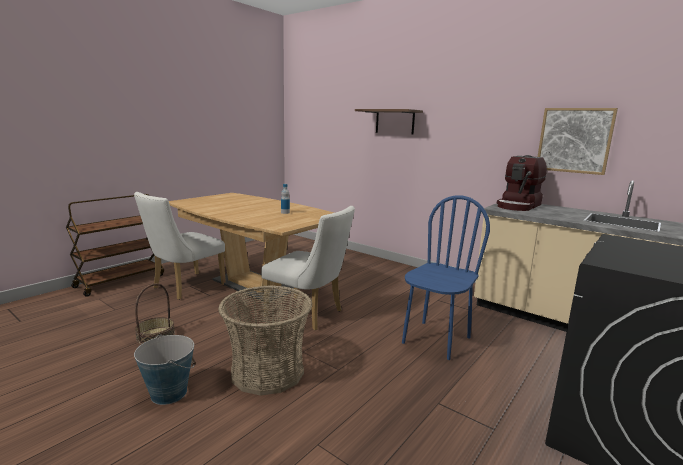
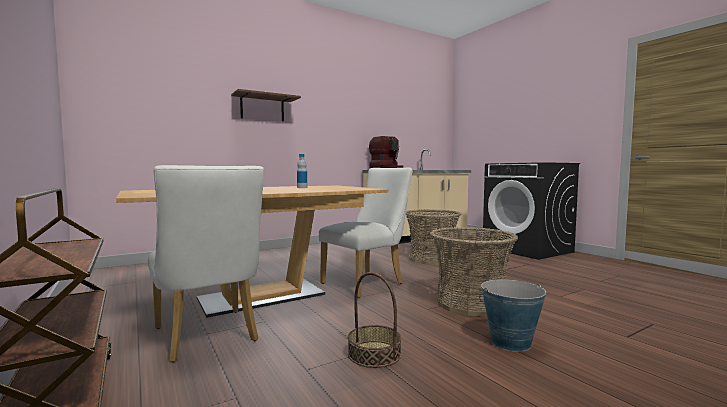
camera: 70 degrees left, 10 degrees down
blue chair [402,195,490,360] -> basket [406,209,461,265]
picture [538,108,618,175] -> none

